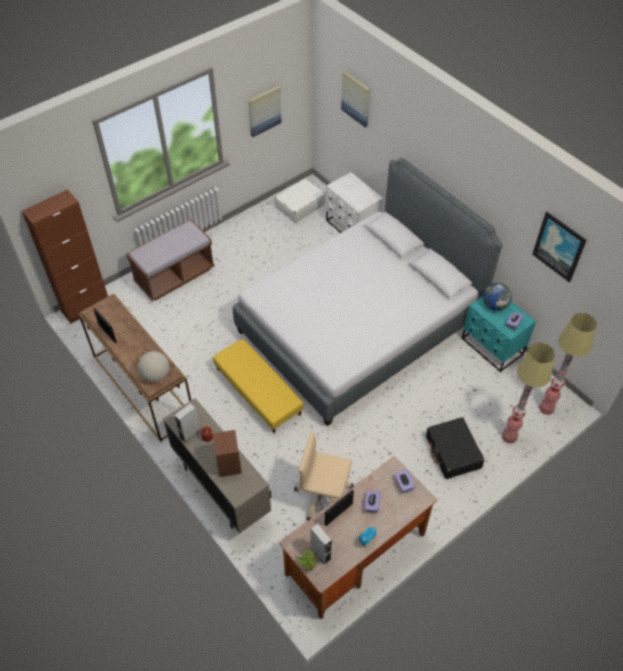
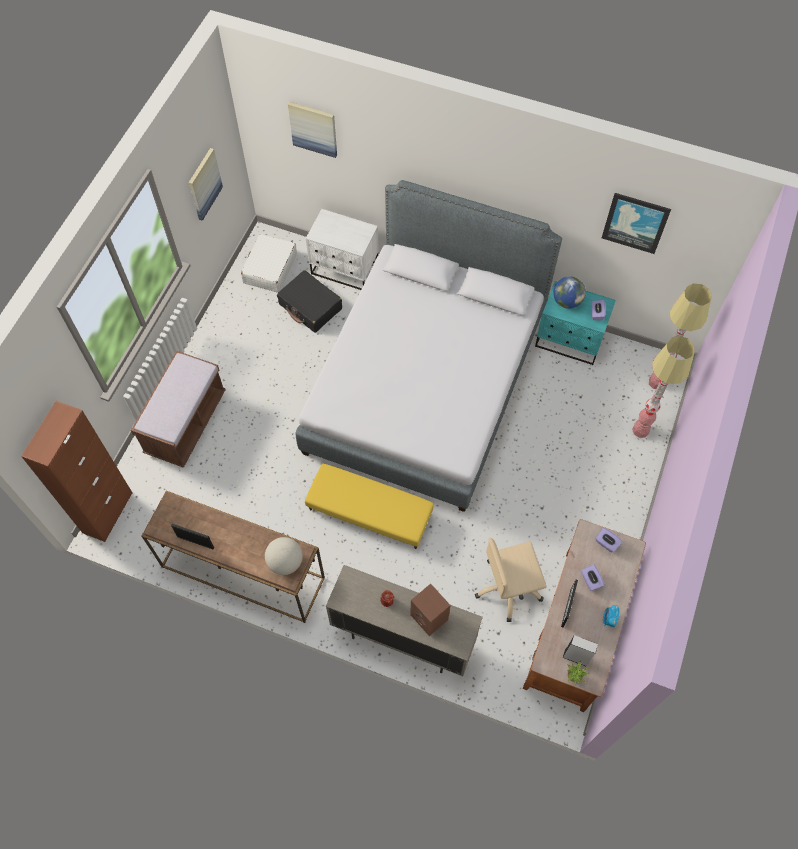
camera: 30 degrees left, 10 degrees up
grey speaker [174,403,200,443] -> none
black suitcase [426,417,485,479] -> black suitcase moved to [277,270,342,333]

